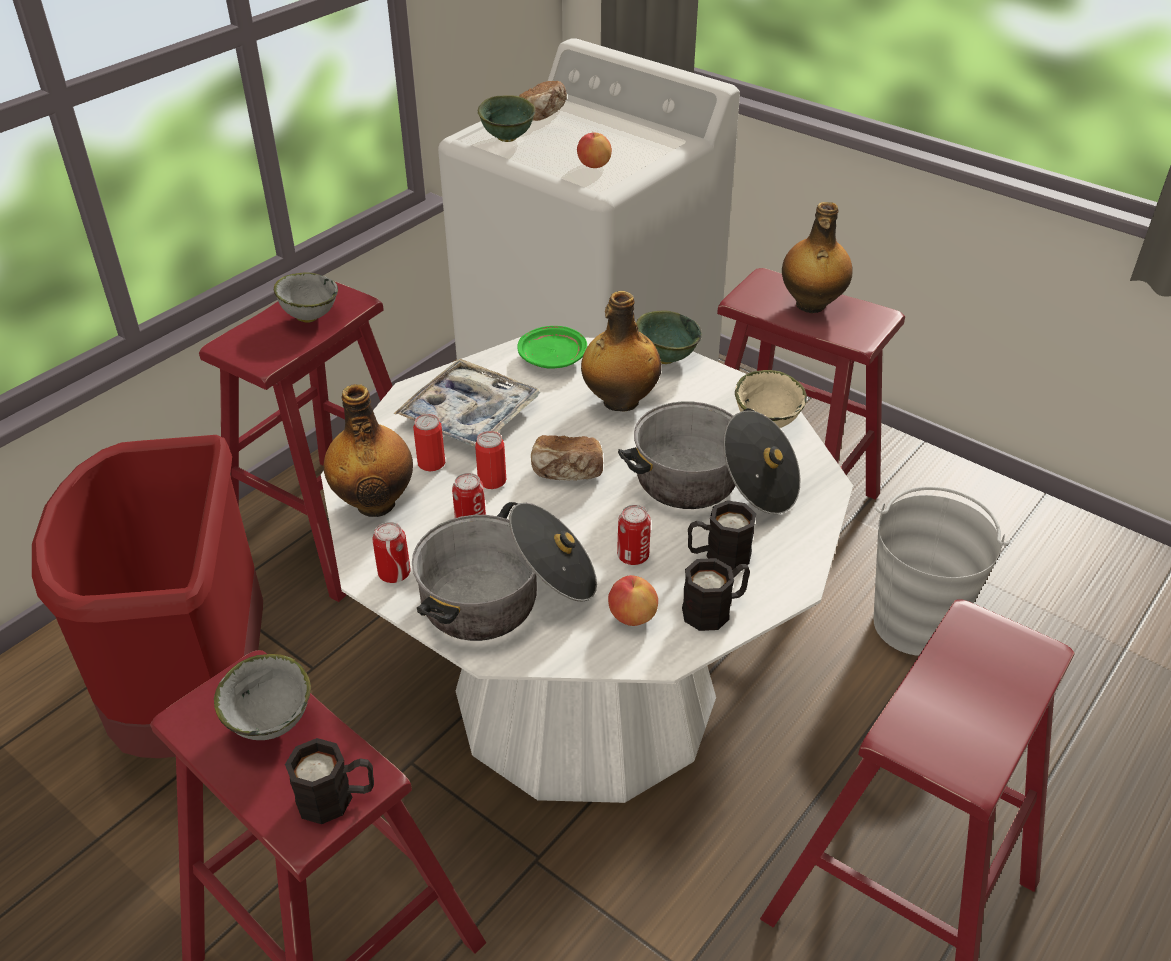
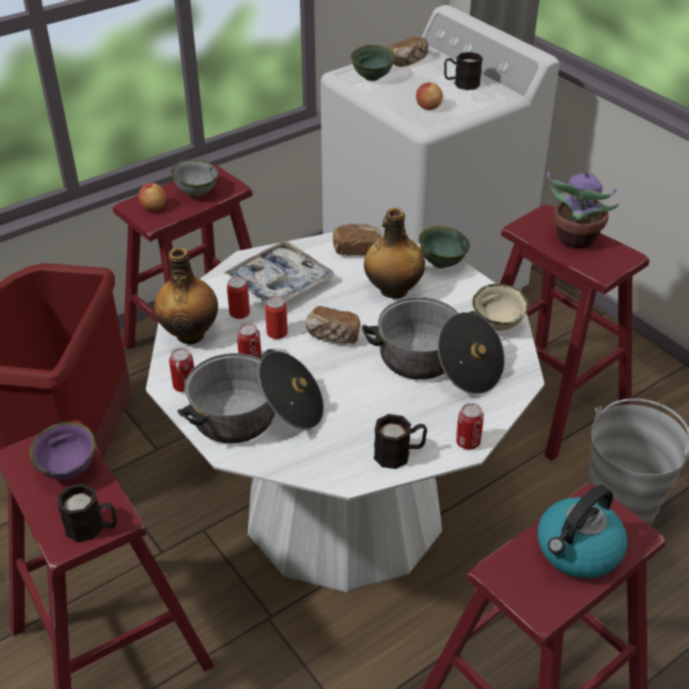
camera: 15 degrees right, 0 degrees up
grey bowl [214,654,311,740] -> purple bowl [30,422,96,480]
green plate [517,326,587,369] -> bread [333,224,381,255]
apple [608,575,658,626] -> apple moved to [138,183,166,210]
can [617,505,651,565] -> can moved to [456,403,484,450]
black mug [688,500,756,570] -> black mug moved to [444,52,483,90]
bottle [782,202,853,313] -> potted plant [547,166,619,248]
none -> kettle [538,485,627,579]

